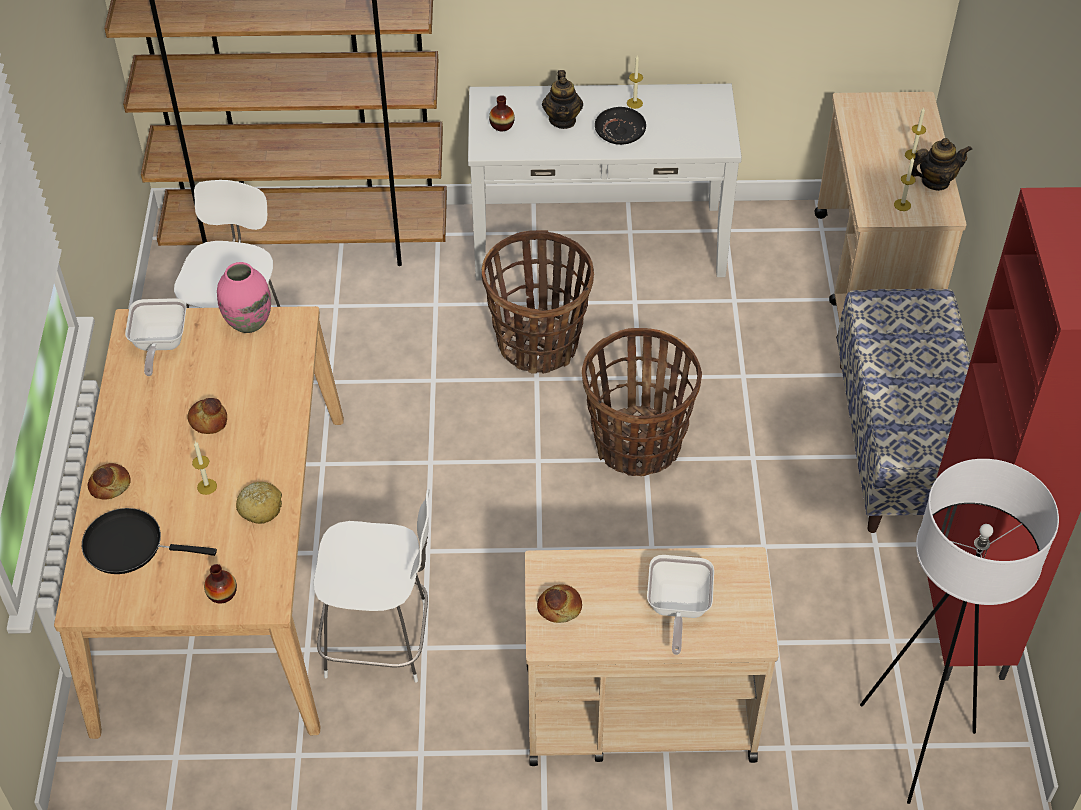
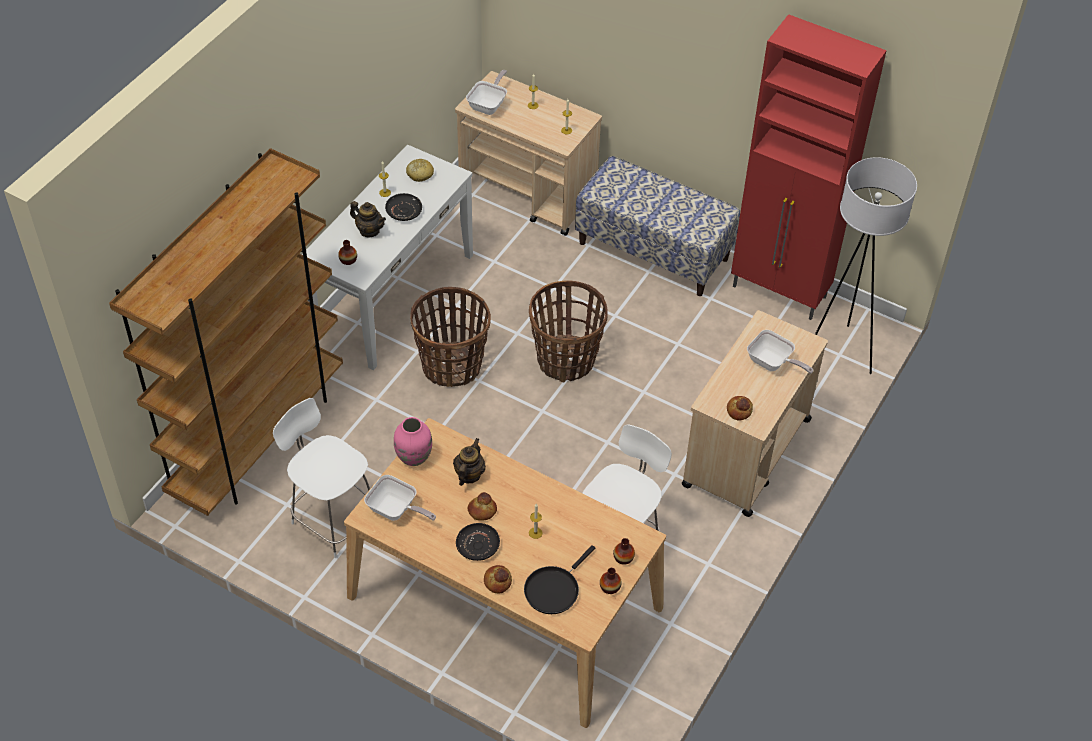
camera: 60 degrees left, 0 degrees up
bread [236,482,282,524] -> bread moved to [406,159,434,182]
teapot [911,138,972,191] -> teapot moved to [453,438,486,486]
none -> black plate [456,523,500,561]
none -> frying pan [466,70,507,115]
none -> vase [600,568,622,594]

